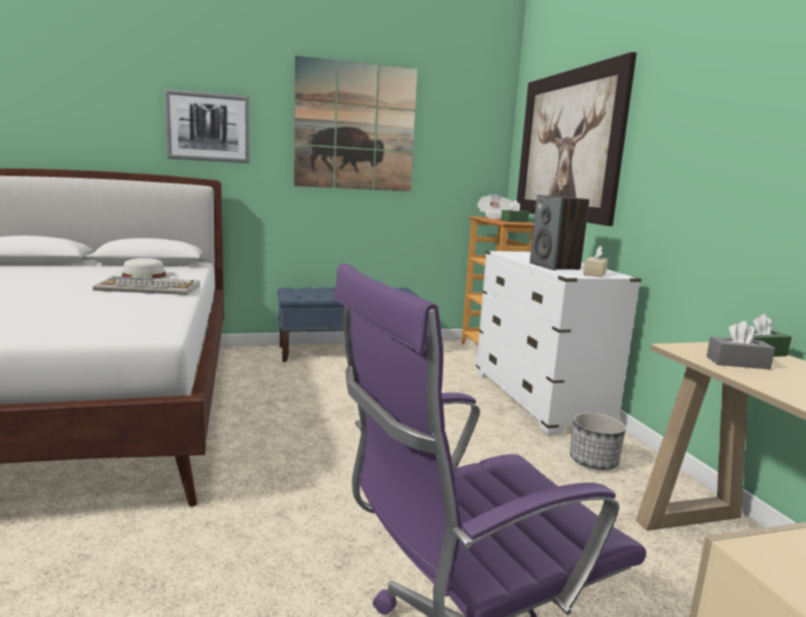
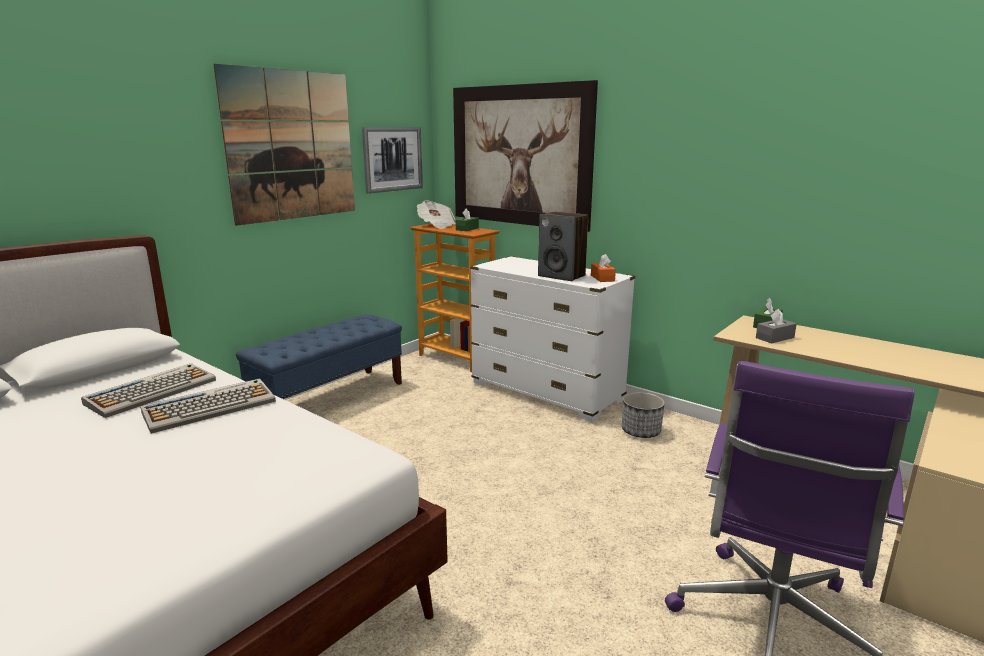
camera: 35 degrees left, 5 degrees up
white hat [108,258,179,279] -> keyboard [81,363,216,418]
picture [164,89,250,163] -> picture moved to [362,127,423,194]
beige tissue box [583,246,608,277] -> orange tissue box [591,254,616,282]

